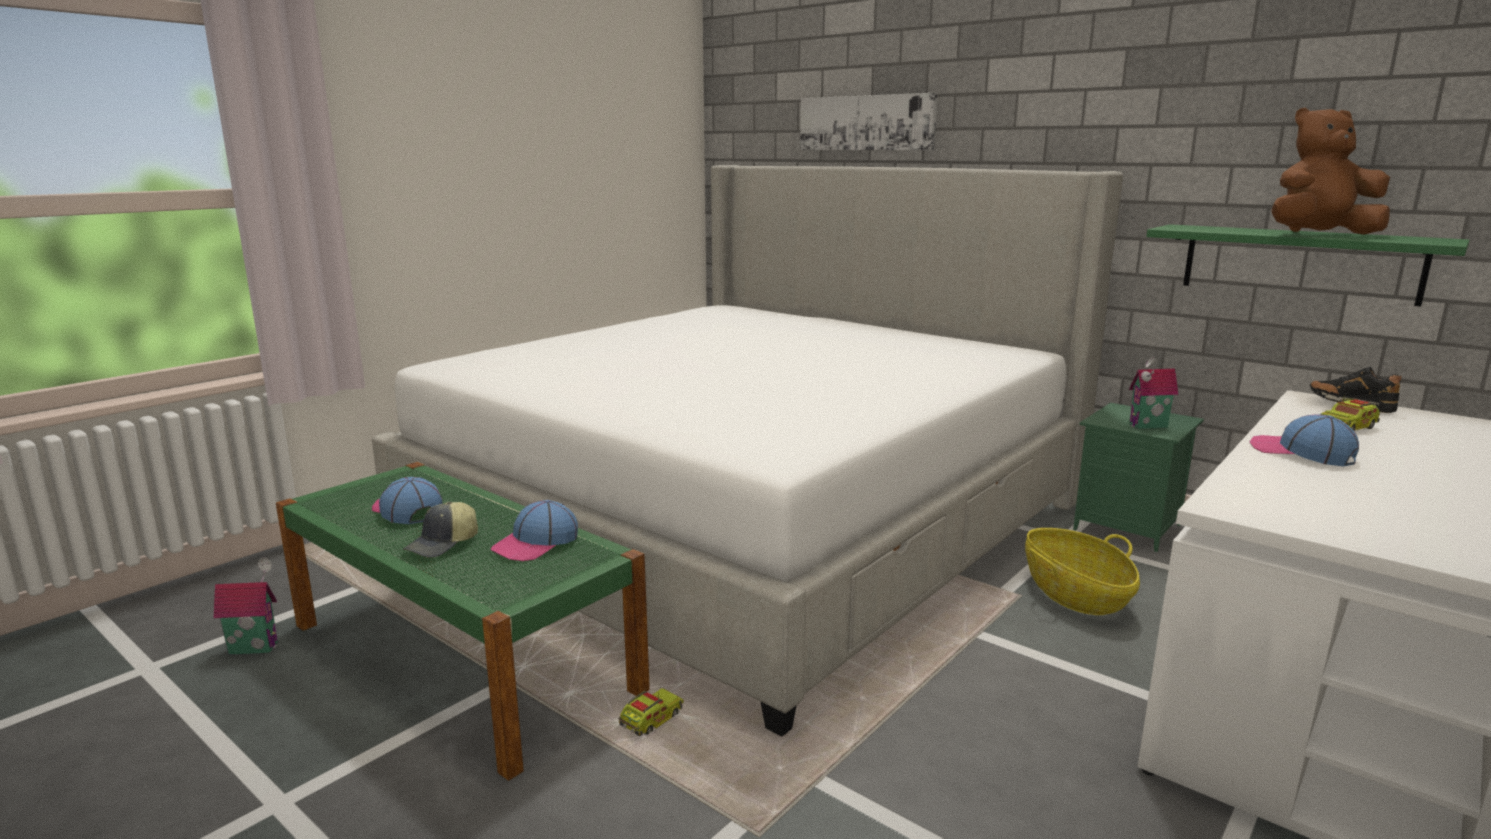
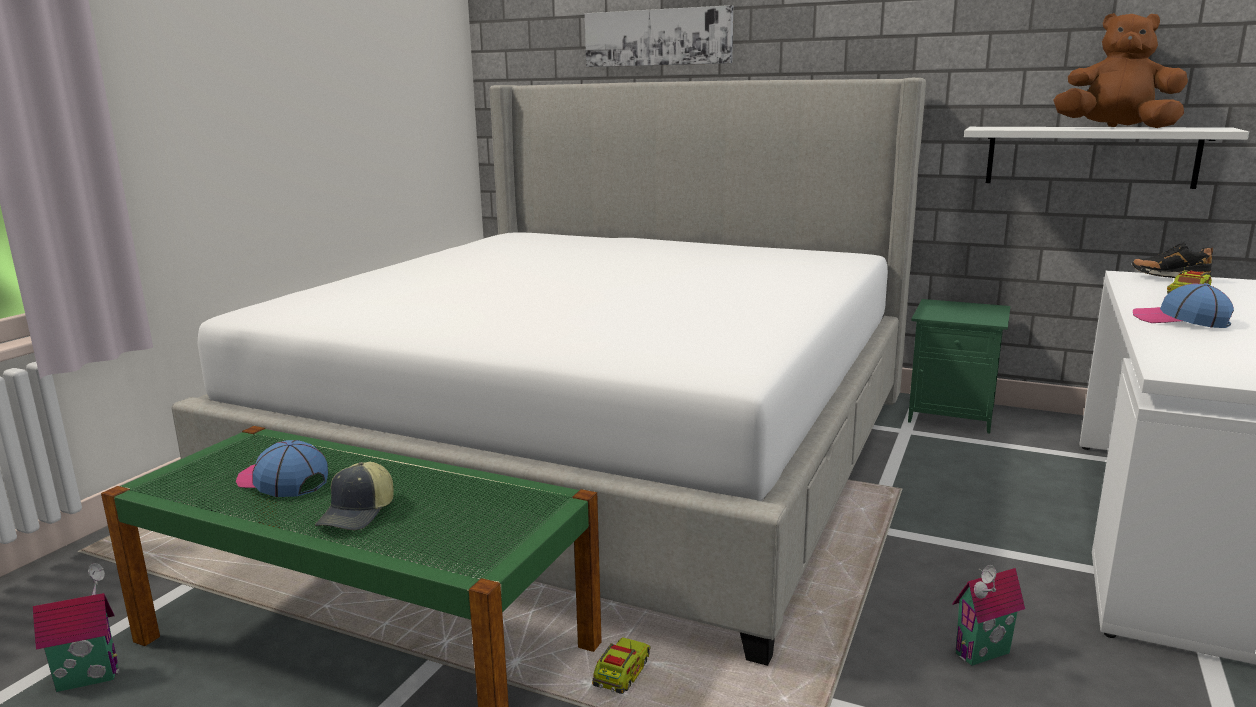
camera: 15 degrees left, 0 degrees up
cap [490,500,578,561] -> none
basket [1025,528,1140,615] -> none
toy house [1129,357,1179,429] -> toy house moved to [952,565,1025,666]
green shelf [1146,224,1470,306] -> white shelf [964,127,1249,189]
brown plush toy [1271,108,1390,235] -> brown plush toy turned 45 degrees clockwise [1053,13,1188,128]

